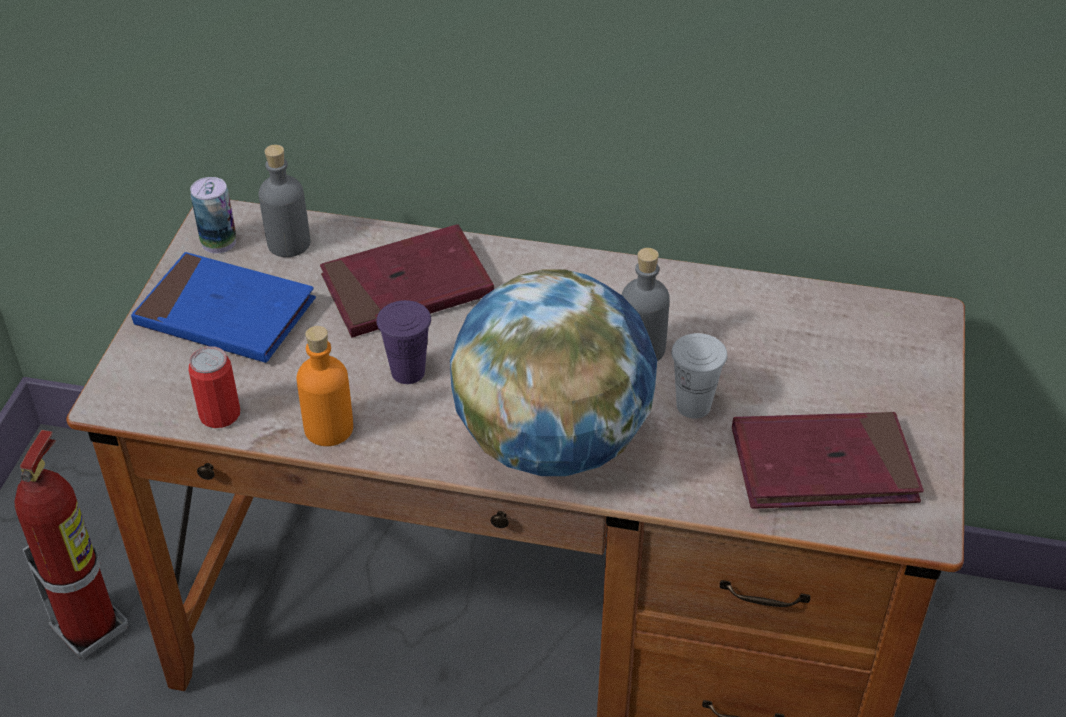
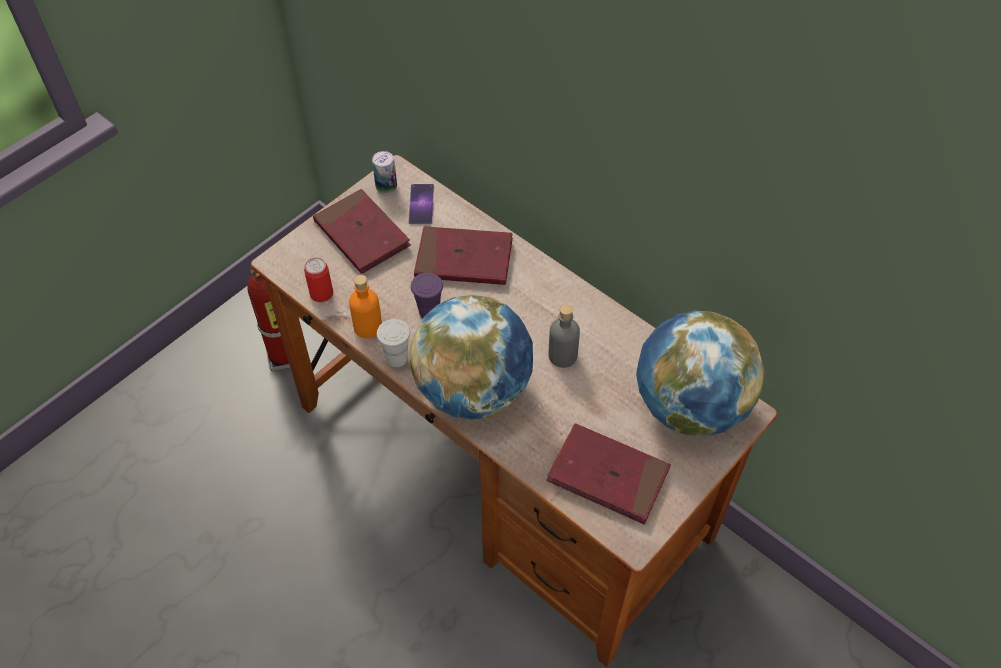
camera: 30 degrees right, 10 degrees up
blue book [131,252,316,363] -> red book [313,189,411,274]
grey bottle [259,145,311,257] -> phone [408,184,434,224]
white cup [671,333,727,419] -> white cup moved to [377,319,410,367]
none -> globe [636,311,765,437]

